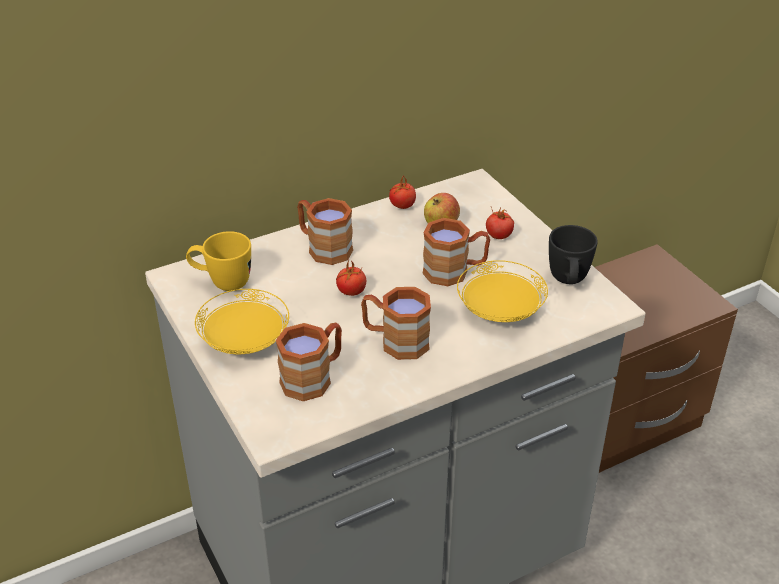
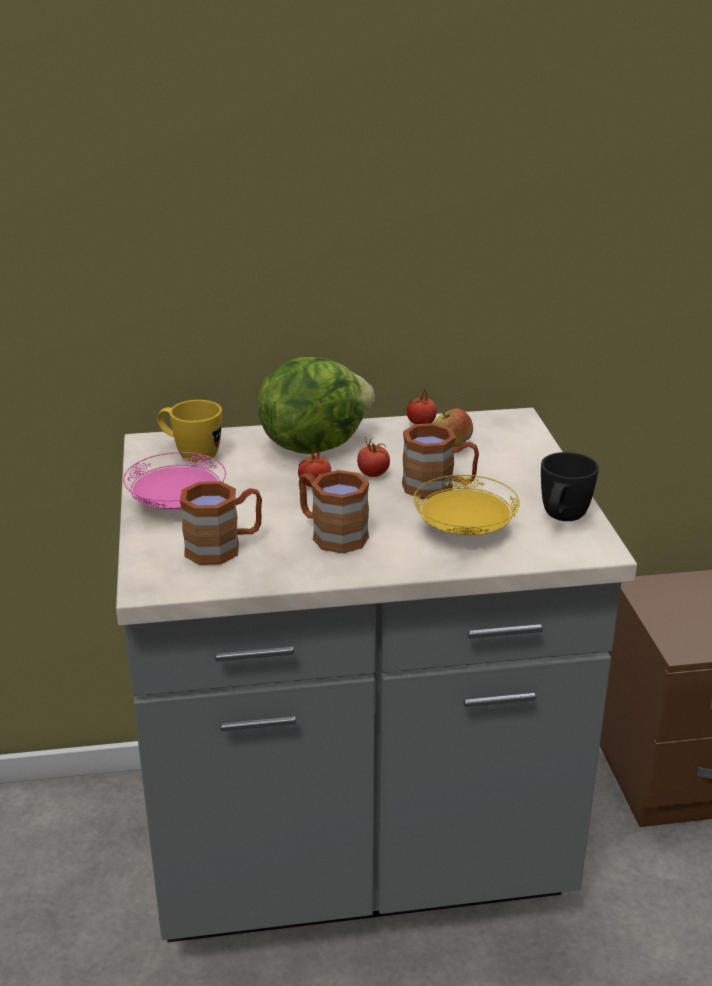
camera: 20 degrees right, 10 degrees down
yellow plate [195,289,289,354] -> pink plate [123,452,226,509]
brown mug [297,198,353,265] -> lettuce [257,357,375,454]
tomato [486,207,514,239] -> tomato moved to [357,437,390,477]

